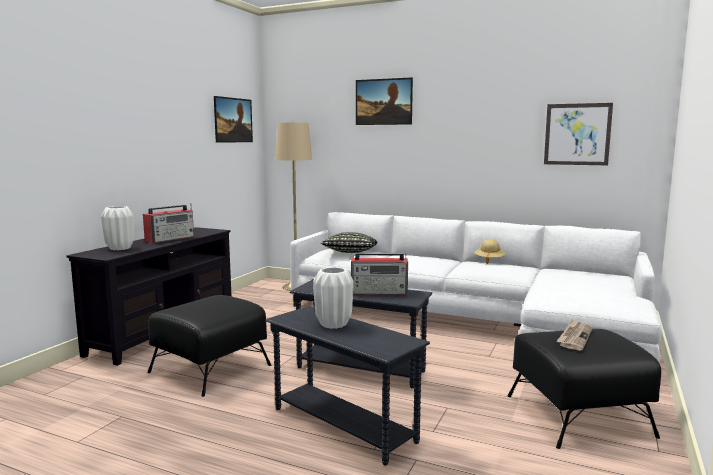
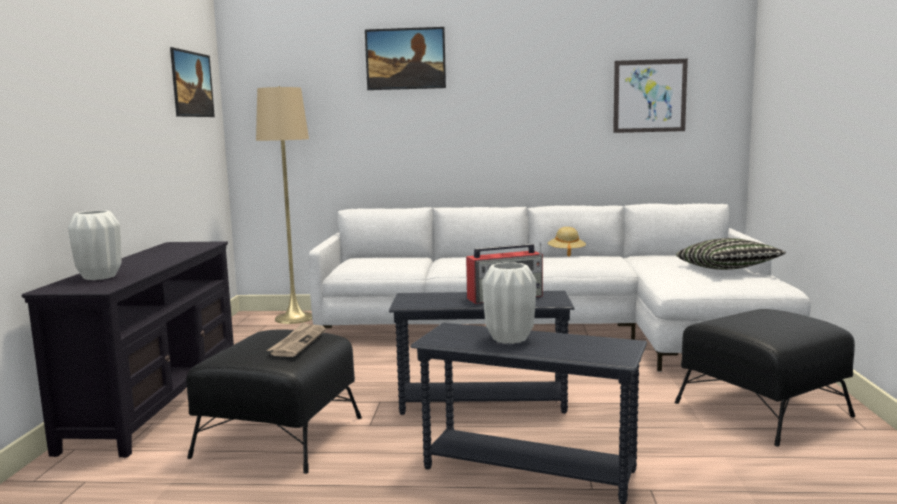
camera: 20 degrees left, 0 degrees up
radio [143,204,194,243] -> none
pillow [321,232,377,253] -> pillow moved to [676,238,786,270]
newspaper [556,320,593,350] -> newspaper moved to [267,322,326,357]

